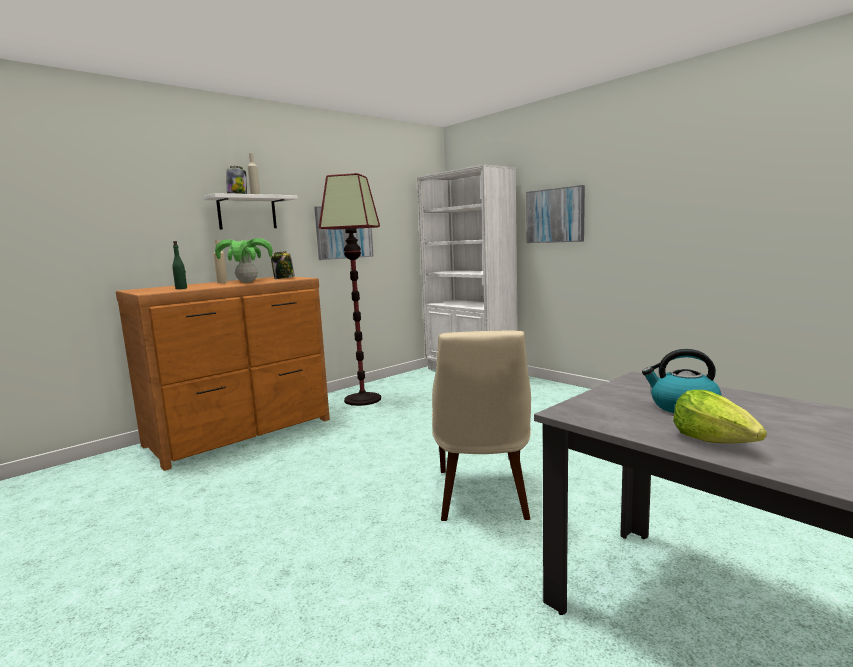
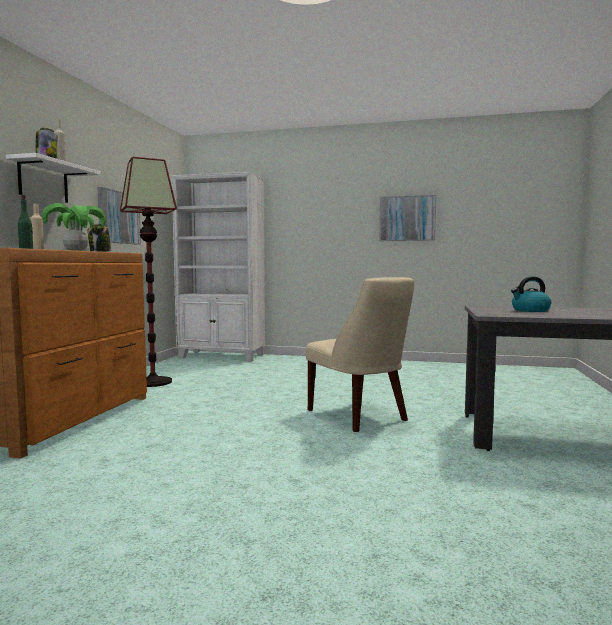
camera: 35 degrees left, 5 degrees down
picture [526,185,585,243] -> picture moved to [380,195,436,241]
lettuce [673,390,767,443] -> none

